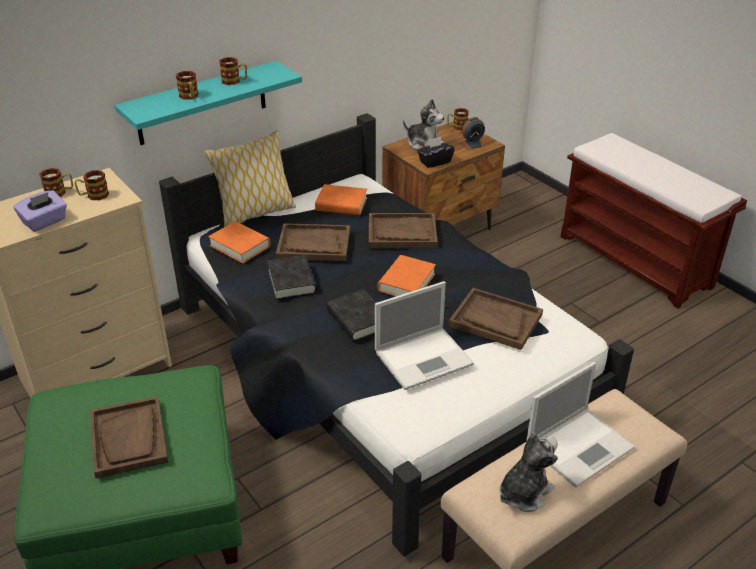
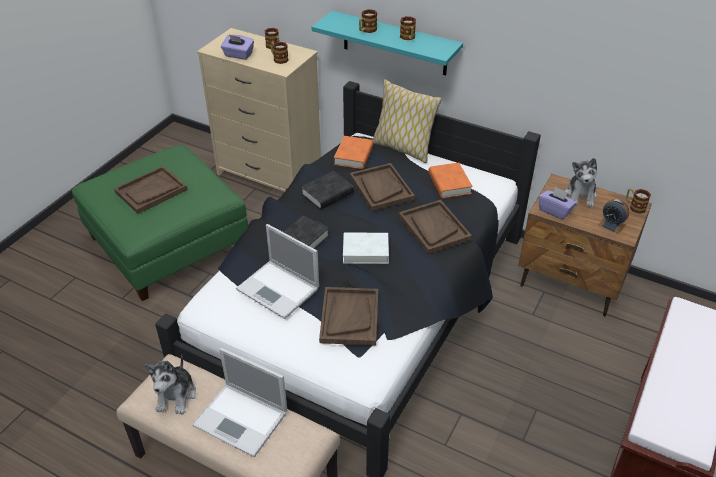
camera: 65 degrees right, 5 degrees up
orange book [377,255,436,296] -> white book [343,232,389,264]
black tissue box [417,137,455,168] -> purple tissue box [539,187,576,220]
plush toy [499,433,558,512] -> plush toy turned 75 degrees clockwise [145,354,196,415]

